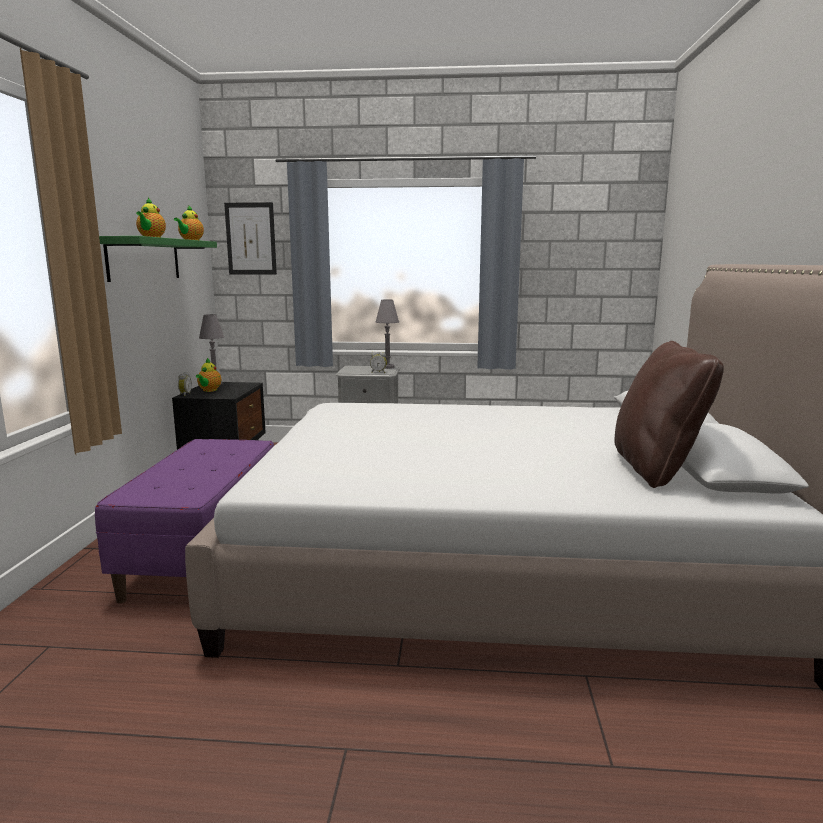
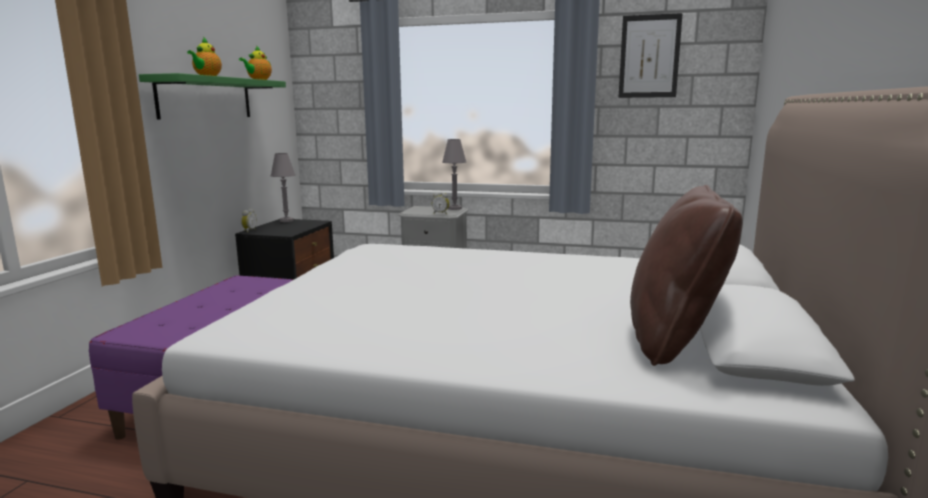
camera: 10 degrees right, 0 degrees up
teapot [196,358,221,392] -> none
picture [224,202,277,274] -> picture moved to [619,13,683,98]

